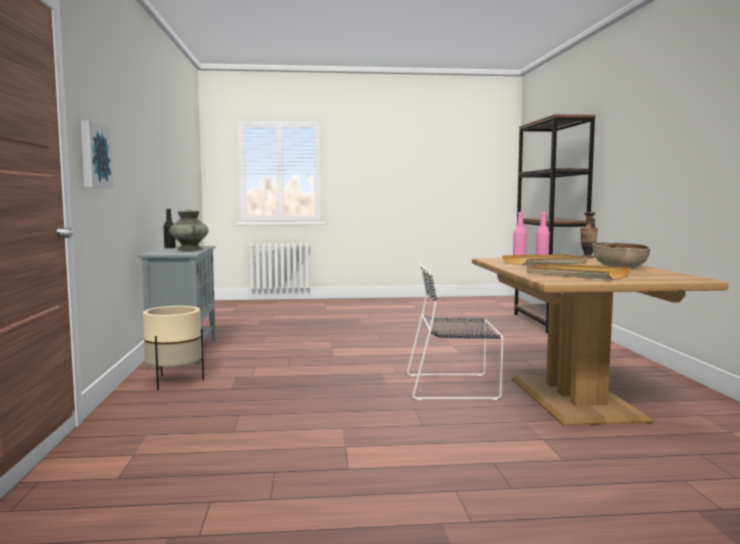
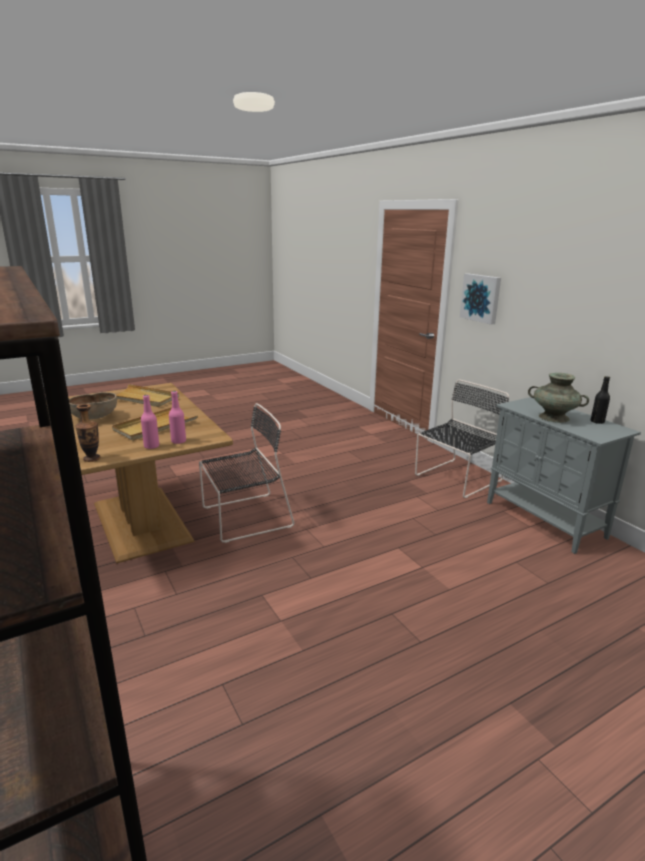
camera: 155 degrees right, 15 degrees up
beige planter [143,306,204,391] -> black chair [415,379,509,498]

